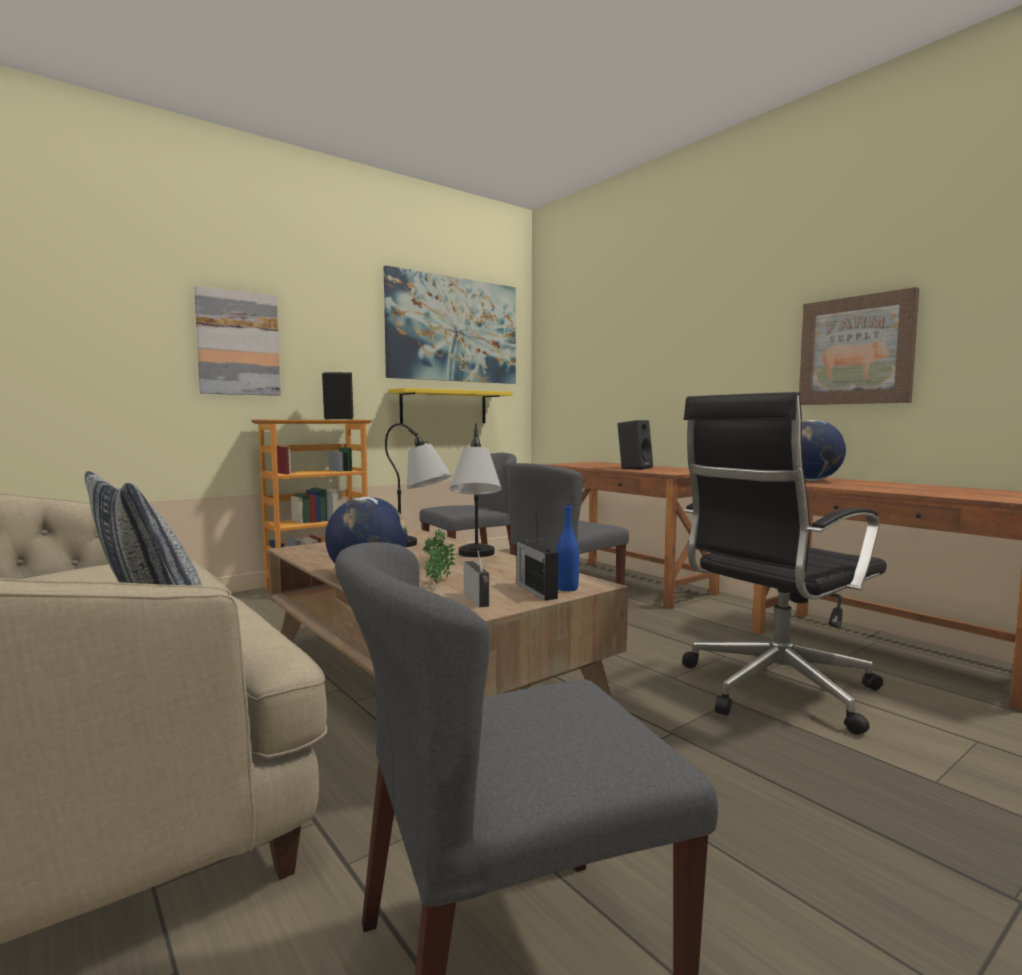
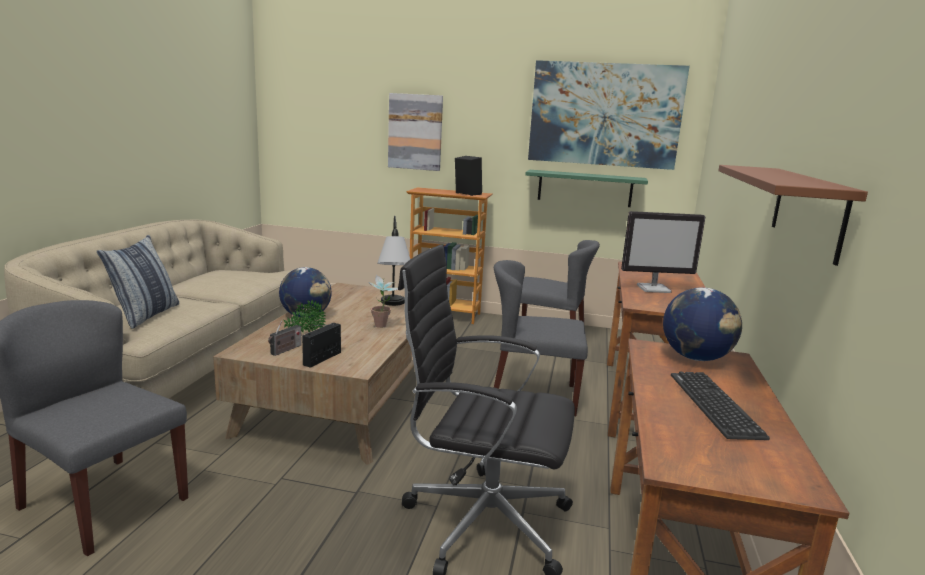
camera: 50 degrees right, 10 degrees up
yellow shelf [388,388,512,423] -> green shelf [525,170,648,207]
table lamp [449,423,502,557] -> potted plant [368,274,398,328]
blue bottle [557,503,579,591] -> none
black speaker [618,420,653,470] -> monitor [621,211,705,293]
picture [799,287,919,405] -> brown shelf [718,165,868,266]
none -> keyboard [671,372,770,440]

